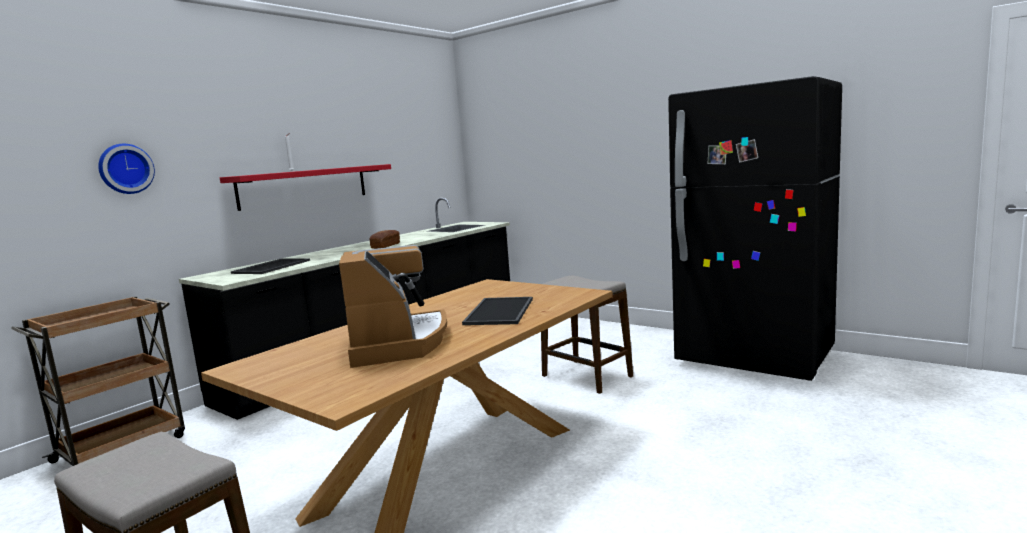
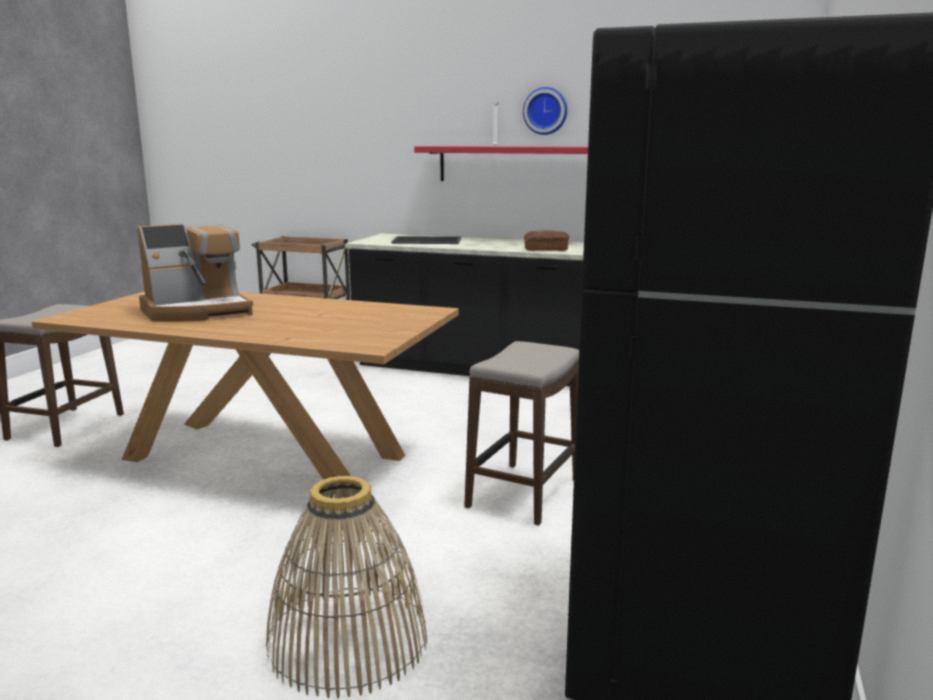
camera: 70 degrees right, 5 degrees up
wall clock [98,144,155,194] -> wall clock moved to [523,87,567,135]
tray [462,297,533,325] -> none
none -> basket [266,476,427,699]

